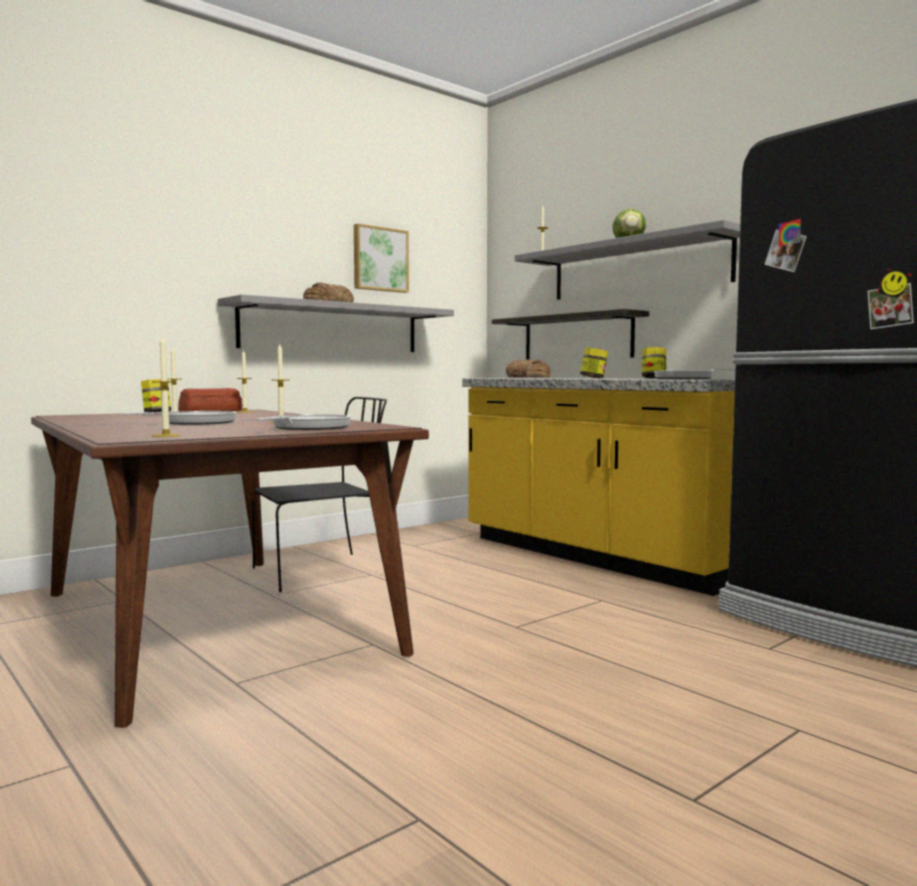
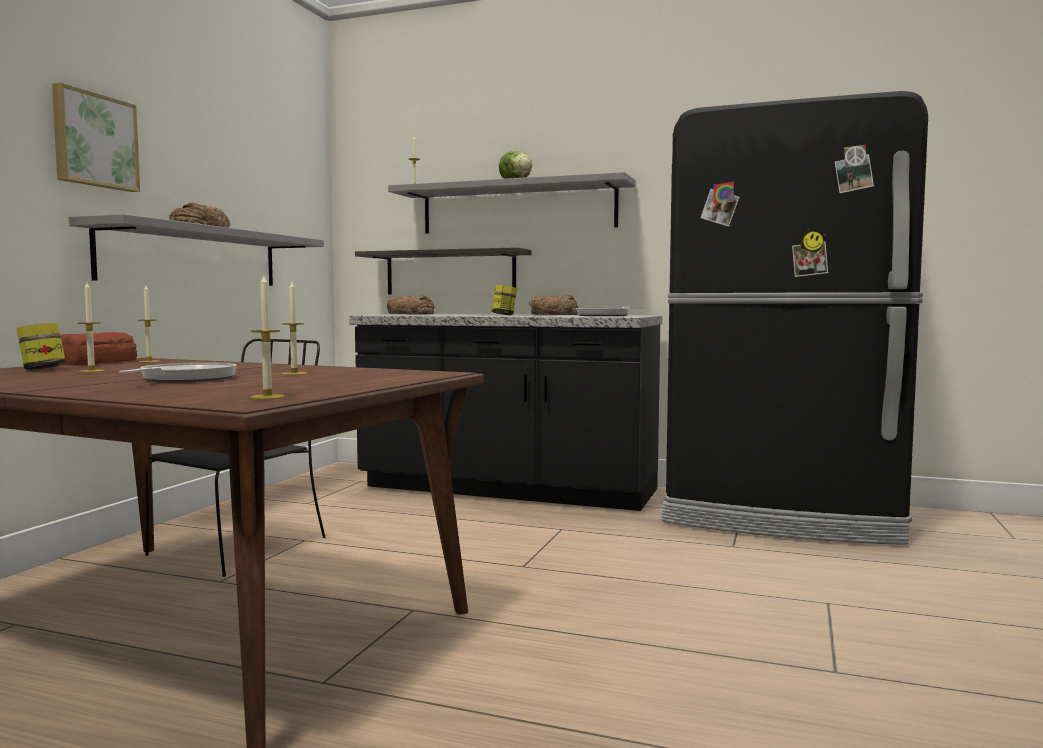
camera: 30 degrees left, 0 degrees up
frying pan [256,414,351,430] -> none
picture [354,224,409,293] -> picture moved to [52,83,140,192]
yellow counter [462,378,735,596] -> black counter [349,314,662,511]
jar [642,347,666,378] -> bread [529,295,578,315]

